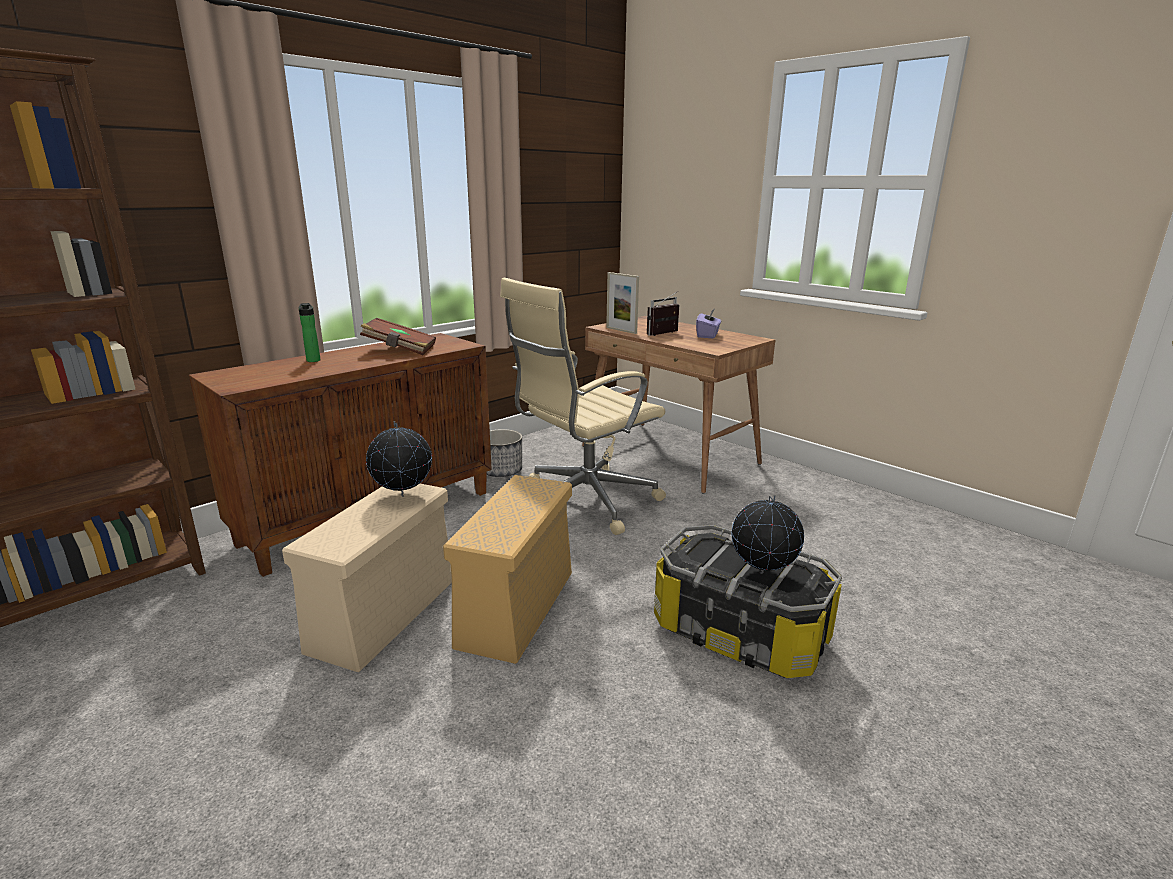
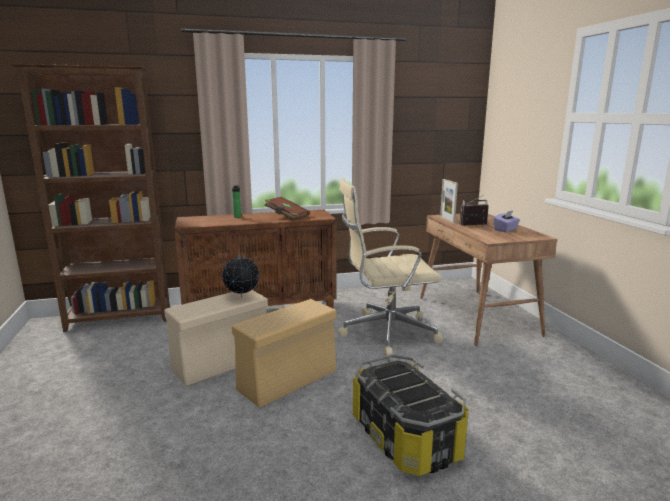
camera: 30 degrees right, 5 degrees down
planter [486,429,522,477] -> none
globe [731,495,804,574] -> none

